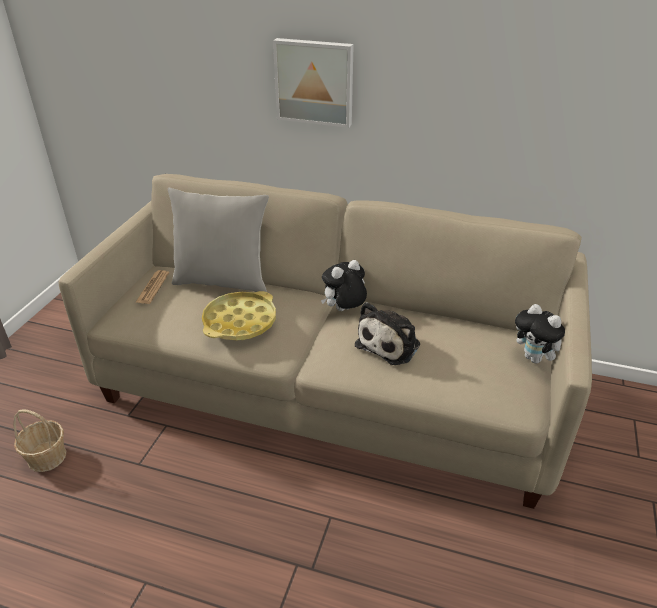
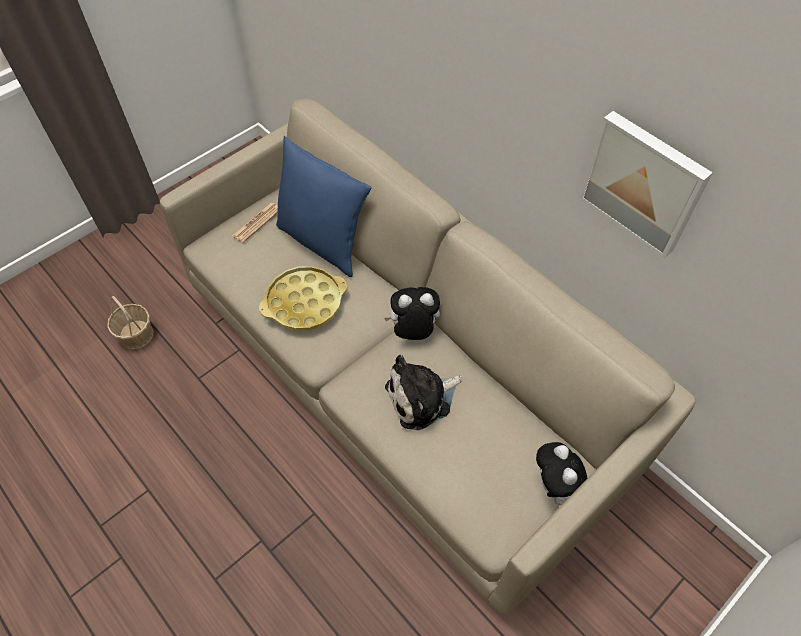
camera: 30 degrees right, 20 degrees up
grey pillow [168,188,269,292] -> blue pillow [276,136,371,277]
picture [273,38,354,128] -> picture moved to [579,111,713,258]

